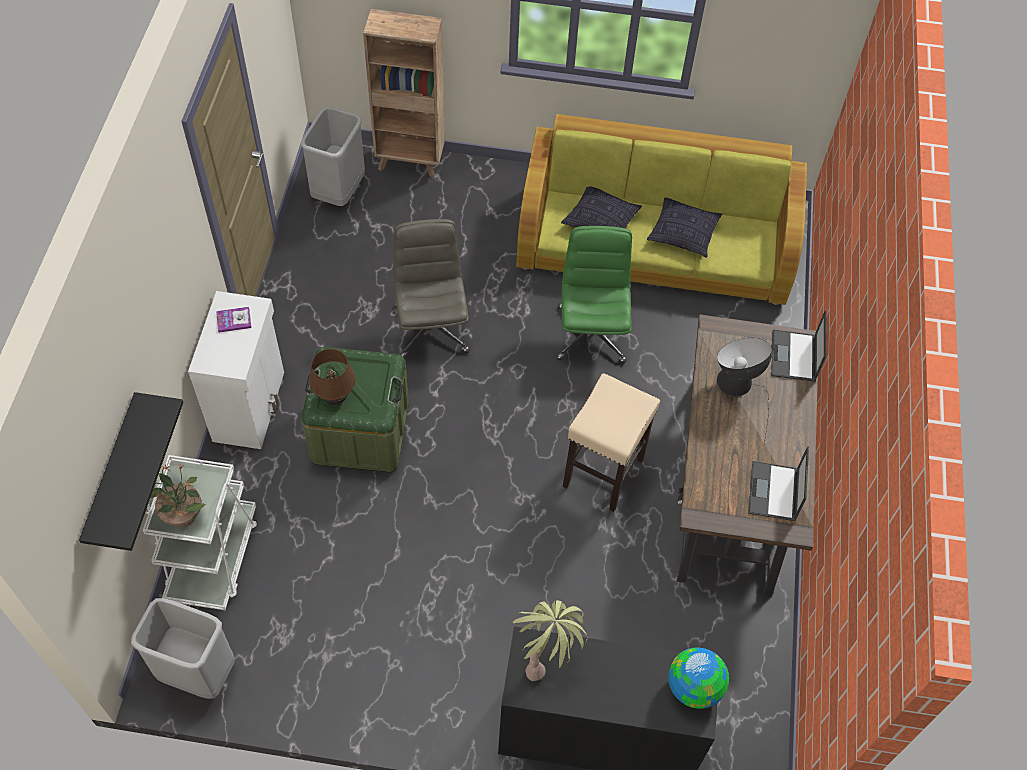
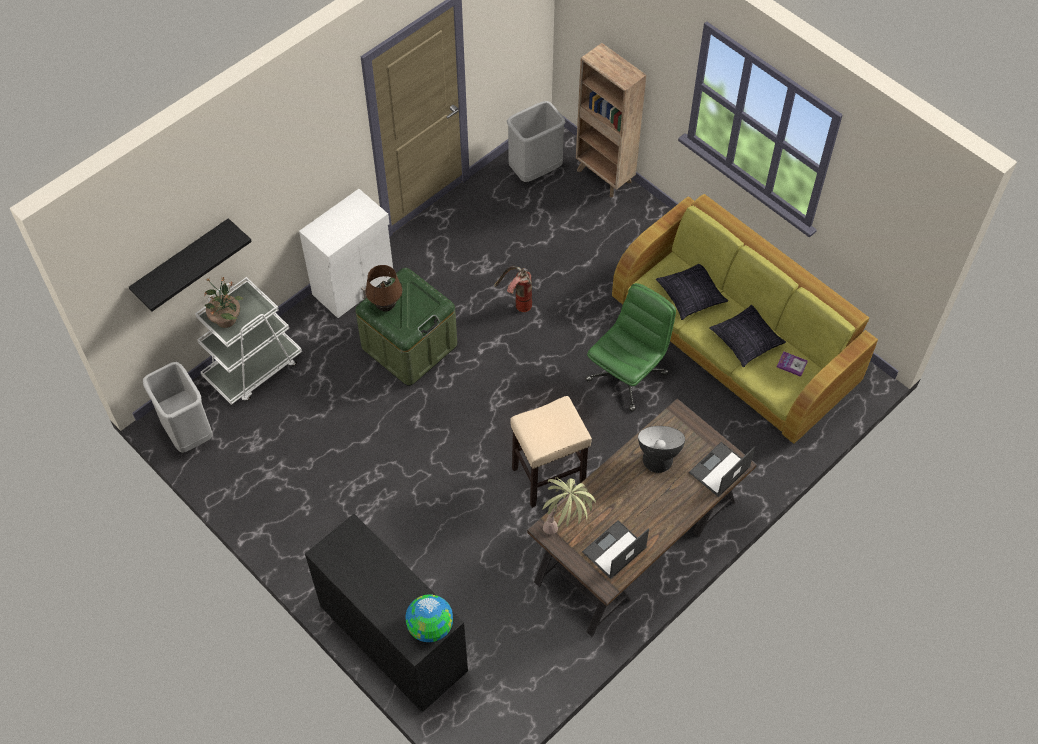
camera: 40 degrees right, 0 degrees up
book [216,307,251,333] -> book moved to [777,351,808,377]
grey office chair [393,219,470,359] -> fire extinguisher [494,266,532,312]
potted plant [513,600,587,681] -> potted plant moved to [542,477,596,534]

